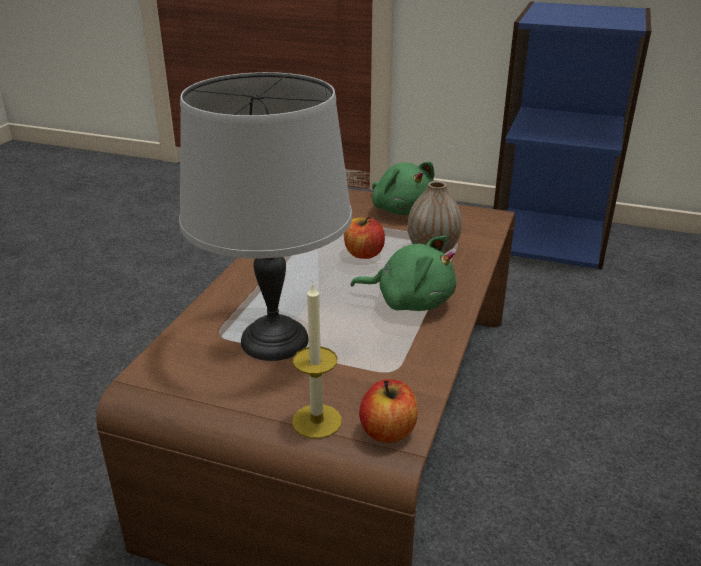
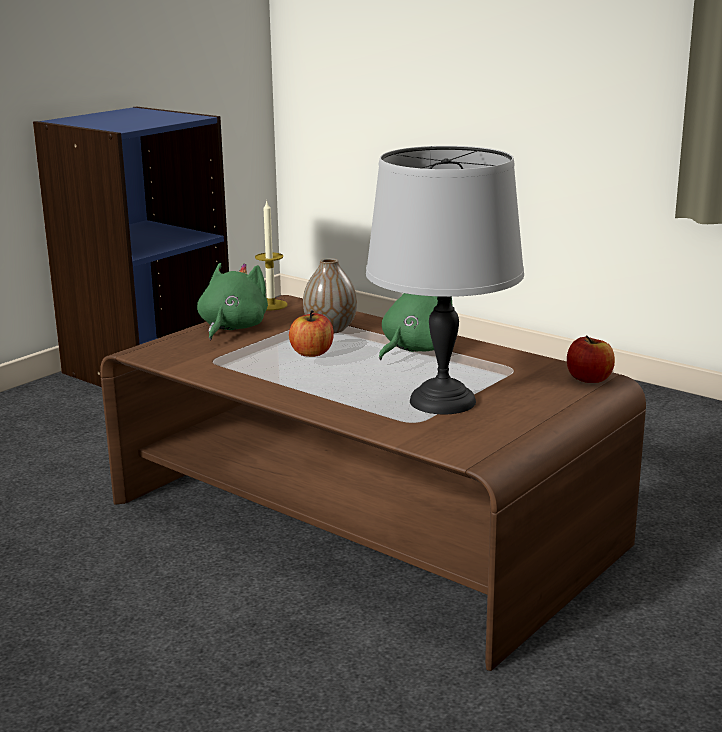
camera: 70 degrees left, 10 degrees down
candle [292,281,342,439] -> candle moved to [255,199,288,310]
green plush toy [372,162,434,215] -> green plush toy turned 60 degrees counterclockwise [197,263,268,340]

